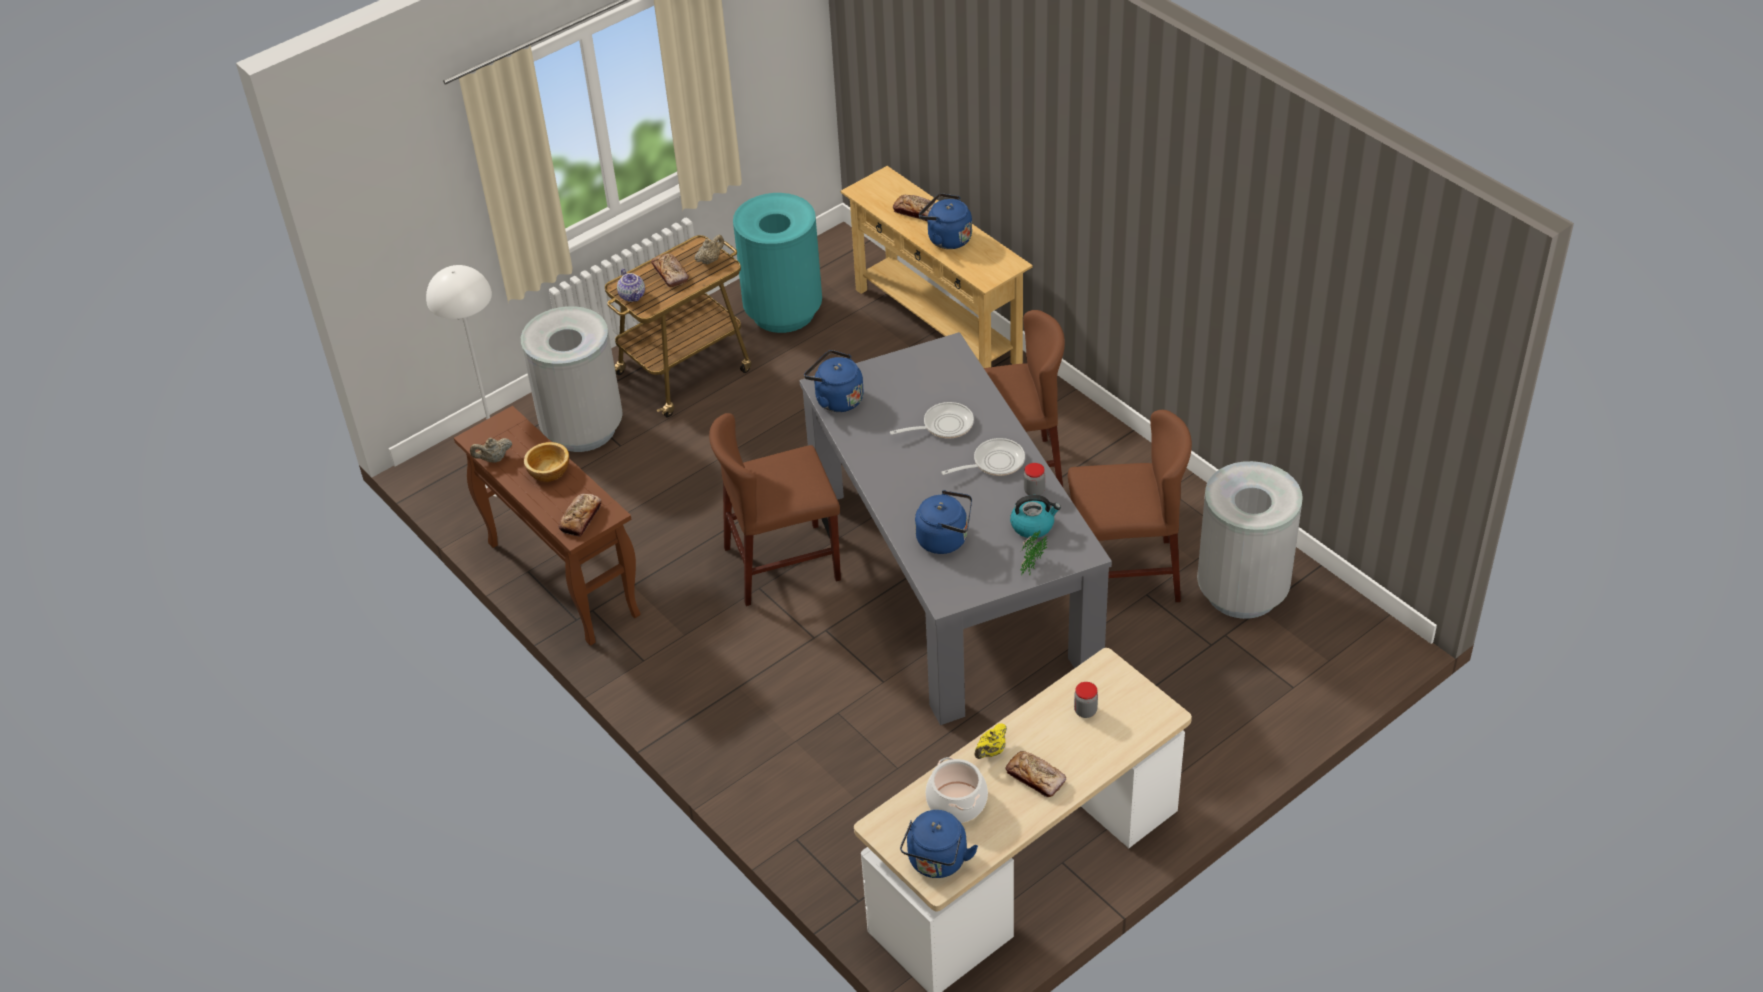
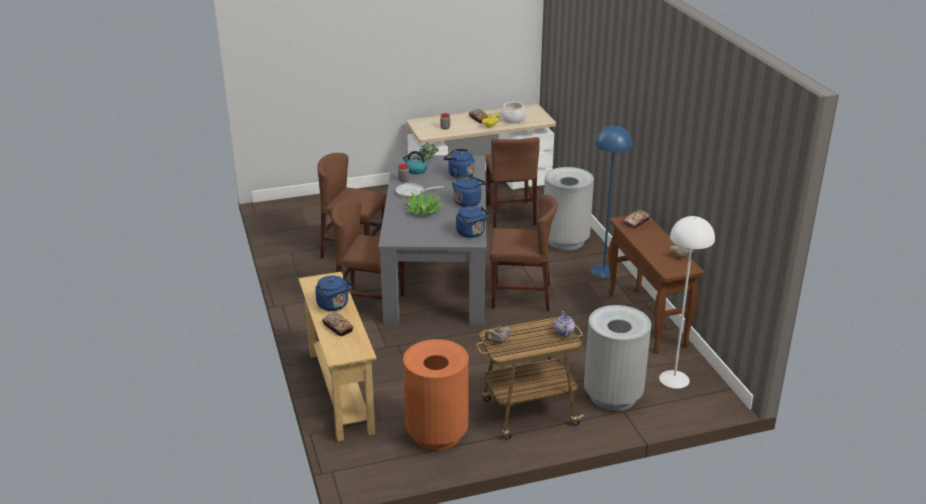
camera: 160 degrees left, 15 degrees down
bowl [524,442,569,482] -> none
bread [651,253,689,288] -> none
turquoise trash can [733,193,822,333] -> orange trash can [403,339,469,450]
frying pan [890,402,974,439] -> potted plant [405,191,444,216]
blue kettle [900,810,978,878] -> blue kettle moved to [452,175,486,207]
grey trash can [1197,461,1303,619] -> grey trash can moved to [544,167,594,250]
none -> brown chair [485,137,540,228]
none -> blue floor lamp [591,126,633,278]

